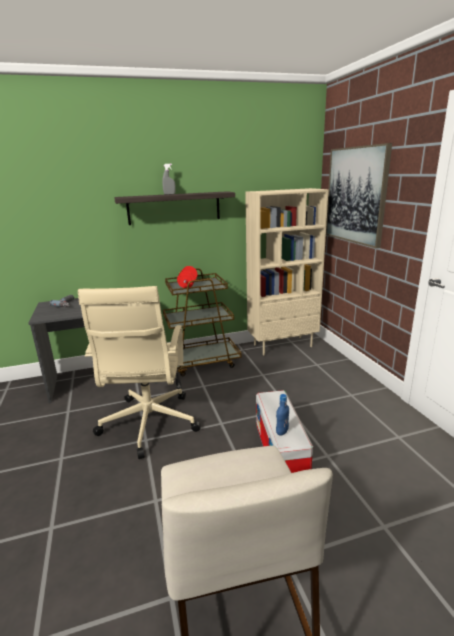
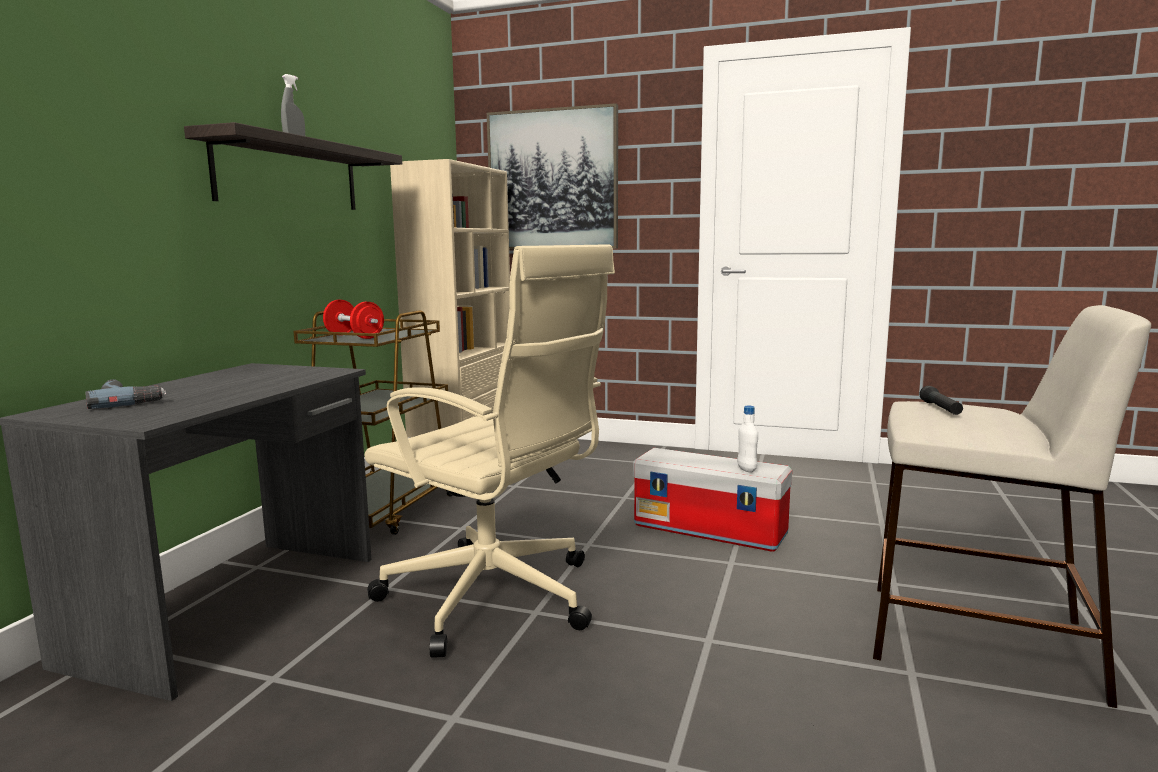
camera: 55 degrees left, 10 degrees down
blue bottle [276,394,289,436] -> white bottle [737,405,758,473]
none -> black flashlight [919,386,963,415]

